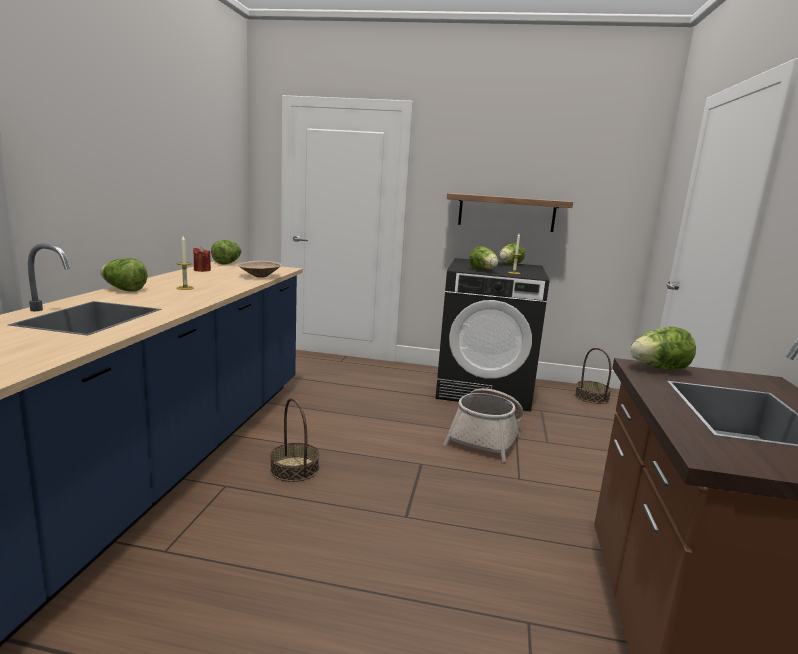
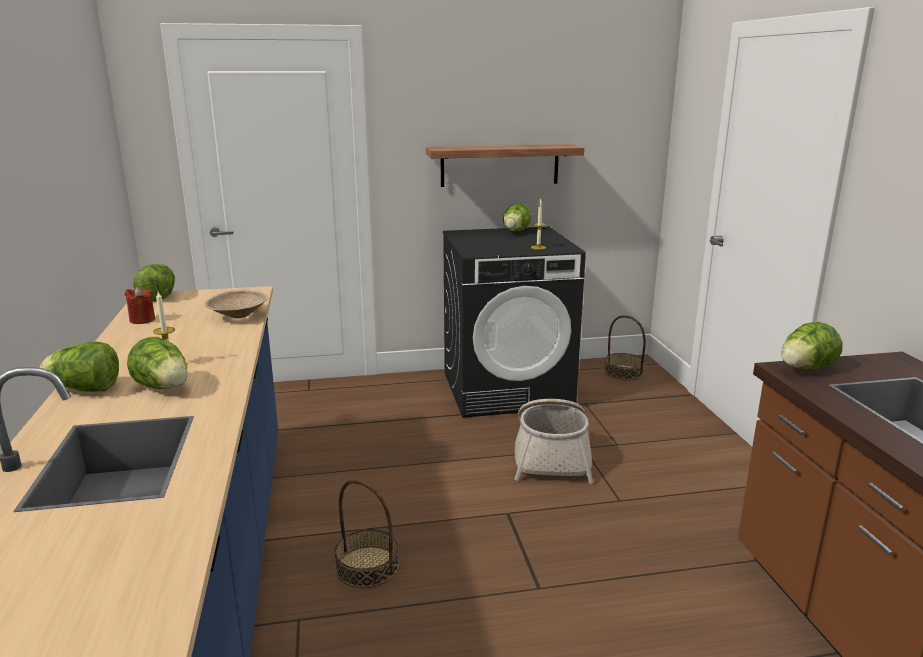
camera: 20 degrees left, 5 degrees up
lettuce [469,246,498,270] -> lettuce moved to [127,337,188,389]

